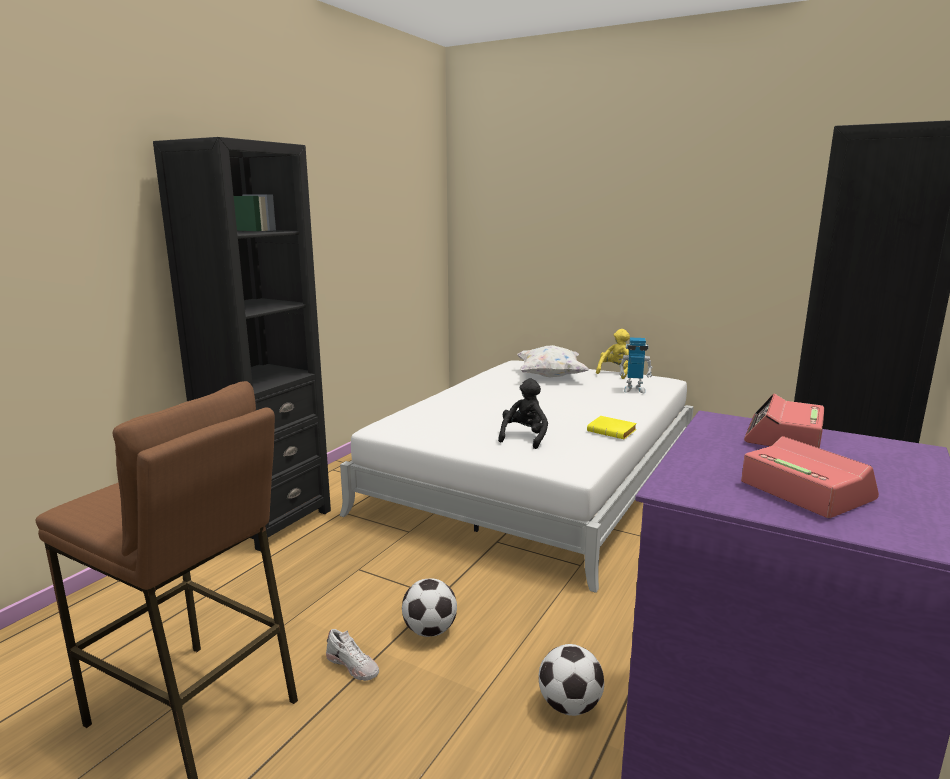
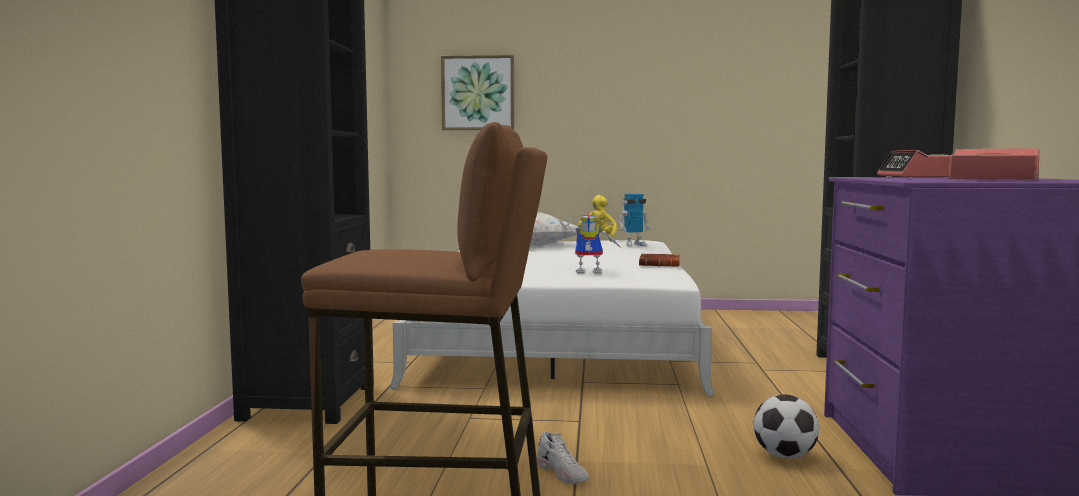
camera: 25 degrees left, 10 degrees down
white shoe [326,629,379,681] -> white shoe turned 45 degrees clockwise [536,431,589,484]
football [402,578,457,637] -> none
black plush toy [498,378,548,449] -> toy robot [560,213,621,274]
yellow book [587,416,637,439] -> brown book [639,254,680,267]
none -> picture [441,55,514,130]

